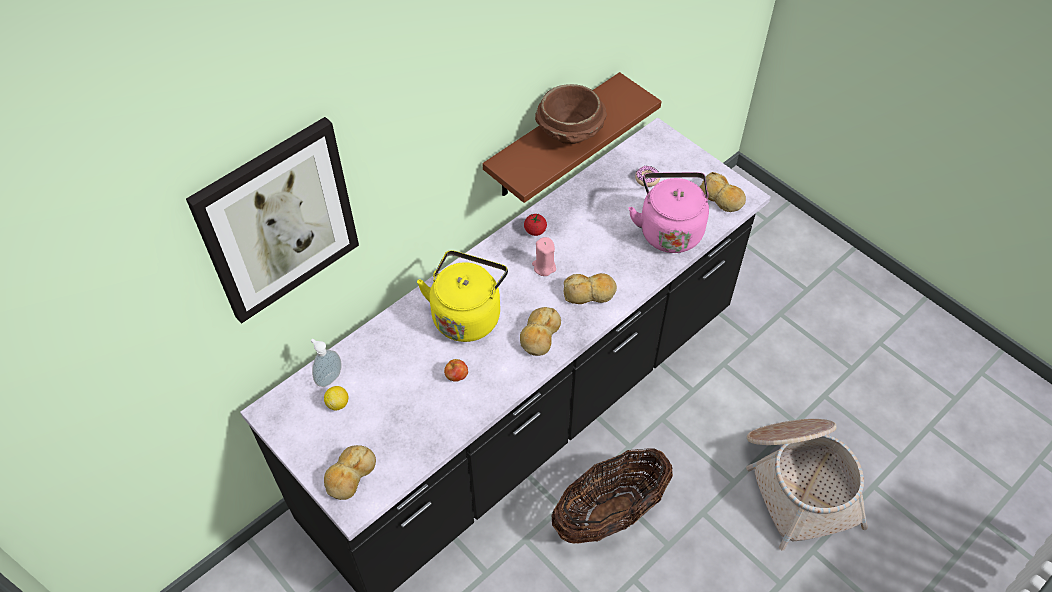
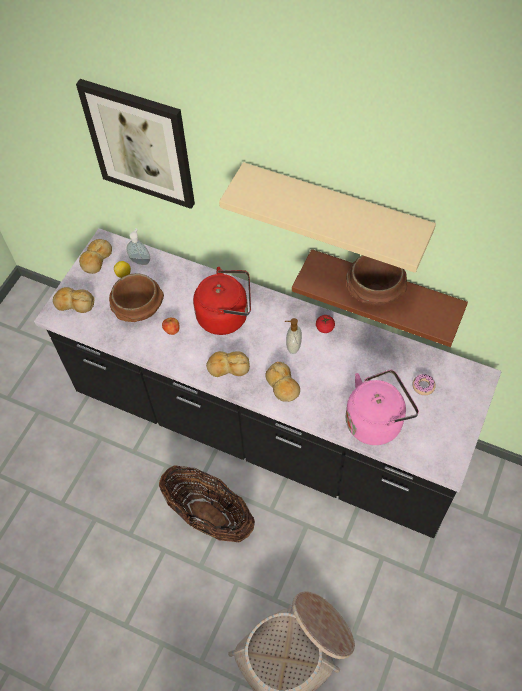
camera: 70 degrees right, 5 degrees up
yellow kettle [417,250,508,342] -> red kettle [193,267,251,335]
pink candle [532,237,556,276] -> soap dispenser [285,318,302,354]
bread [700,172,746,212] -> bread moved to [79,239,112,274]
none -> brown bowl [109,273,164,322]
none -> beige shelf [219,162,436,273]

